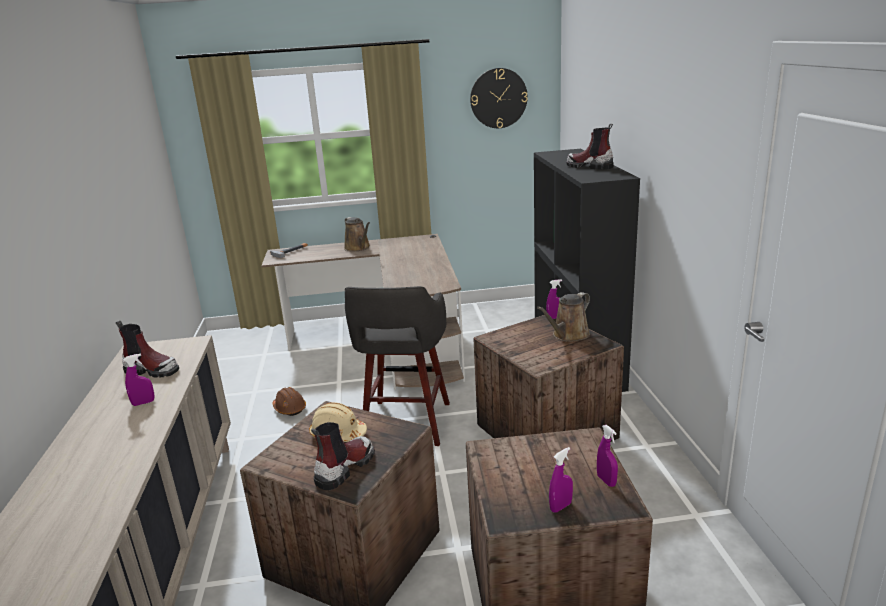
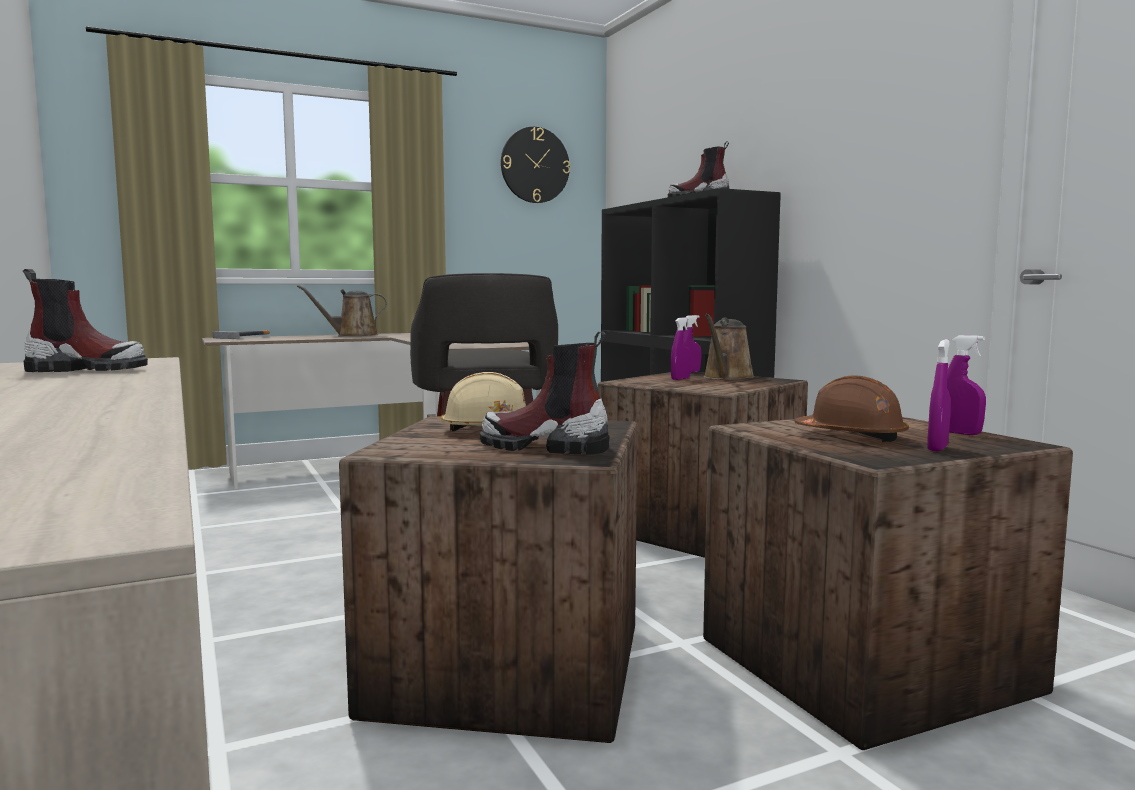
camera: 20 degrees left, 15 degrees down
purple spray bottle [123,354,155,406] -> purple spray bottle moved to [671,317,691,380]
brown hard hat [272,387,306,416] -> brown hard hat moved to [794,375,909,442]
boot [311,422,375,490] -> boot turned 90 degrees counterclockwise [480,332,610,454]
brown watering can [344,217,370,251] -> brown watering can turned 120 degrees clockwise [297,285,387,336]

